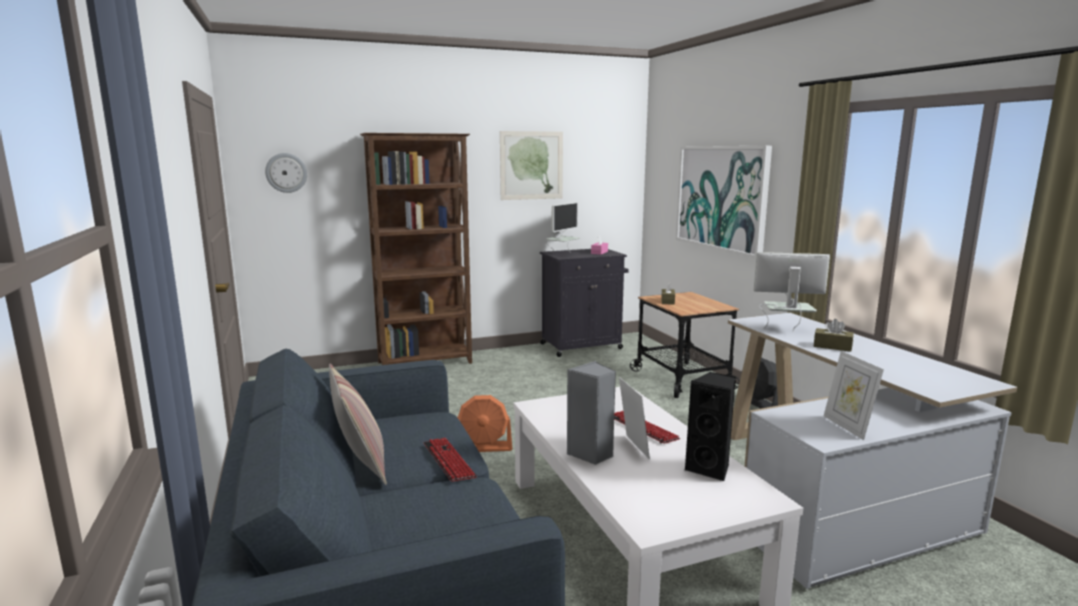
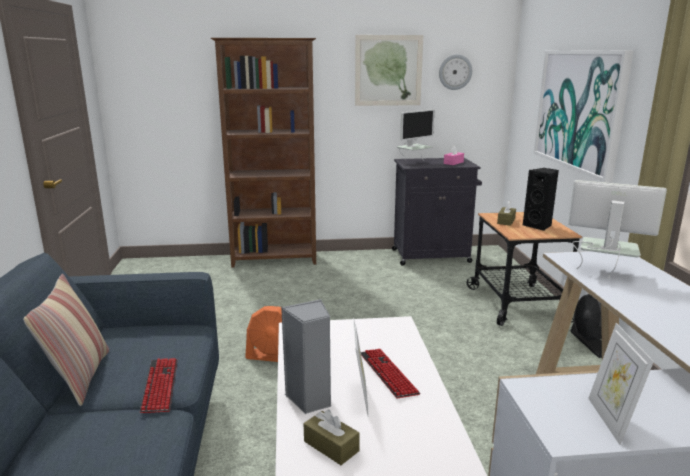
camera: 15 degrees right, 5 degrees up
wall clock [265,153,307,193] -> wall clock moved to [439,54,472,90]
black speaker [685,372,736,481] -> black speaker moved to [523,168,559,231]
brown tissue box [814,319,854,352] -> brown tissue box moved to [304,410,360,465]

